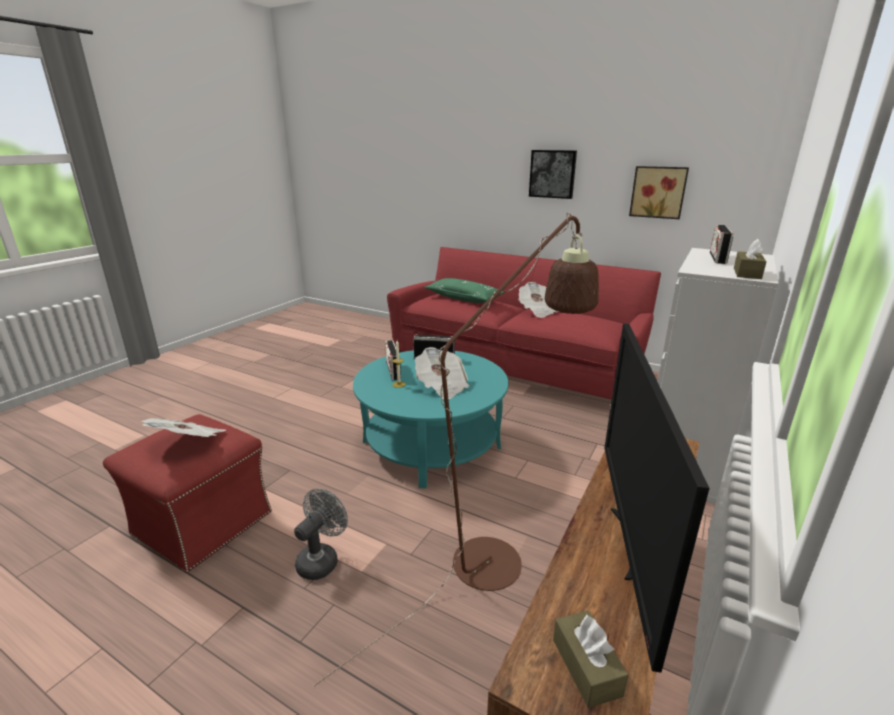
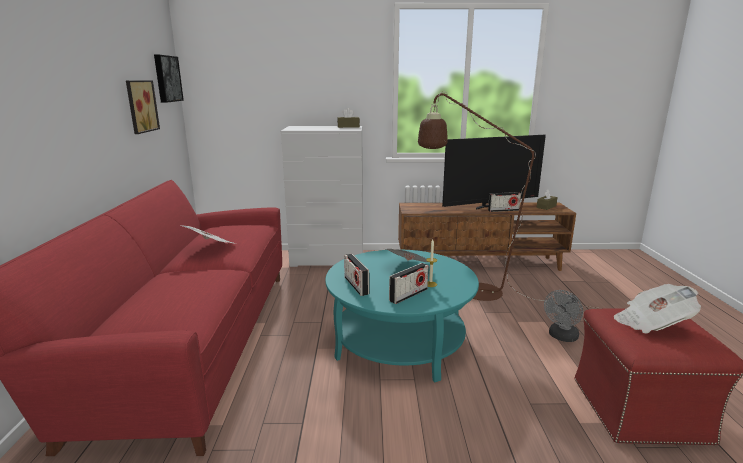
camera: 120 degrees left, 5 degrees down
grey fan [294,488,348,580] -> grey fan turned 45 degrees counterclockwise [544,290,583,342]
green pillow [424,278,505,303] -> none
picture [529,150,577,199] -> picture moved to [154,55,184,103]
radio [710,225,733,264] -> radio moved to [488,192,521,212]

